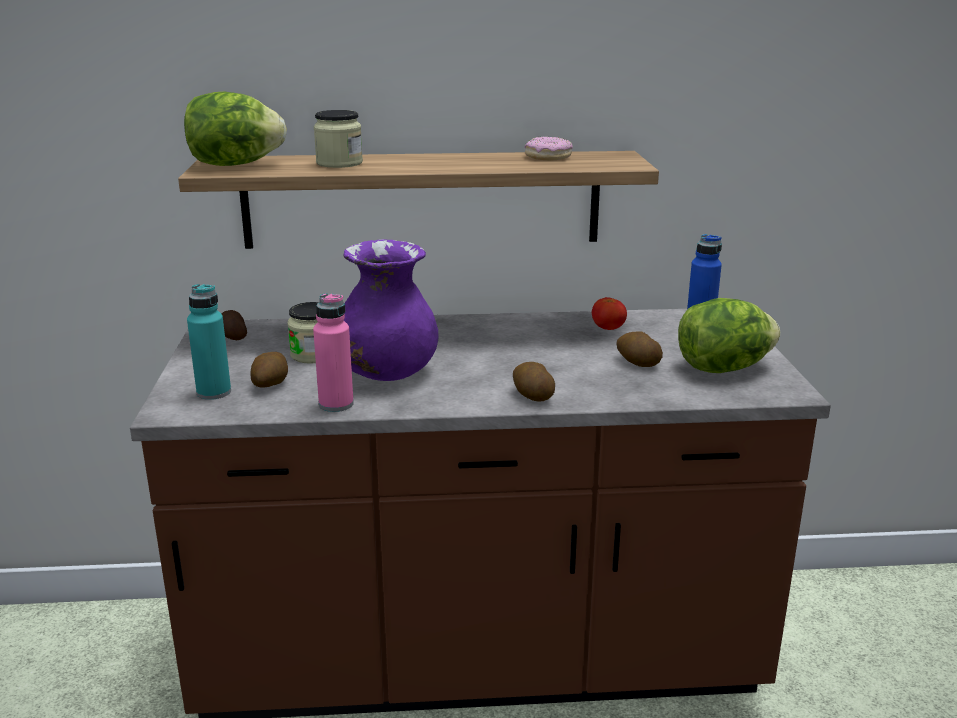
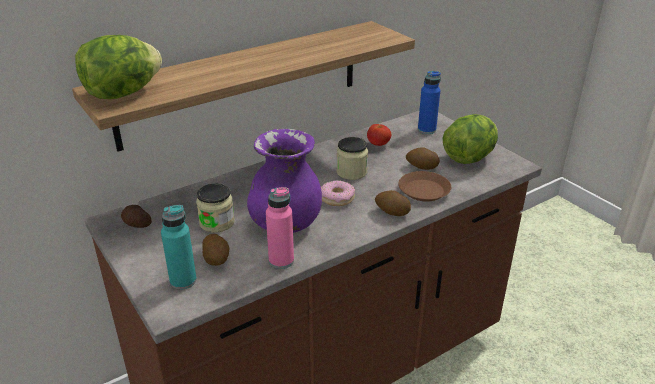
camera: 30 degrees left, 10 degrees up
jar [314,110,363,168] -> jar moved to [336,137,368,180]
donut [525,136,573,160] -> donut moved to [321,180,355,206]
none -> brown plate [398,171,451,202]

